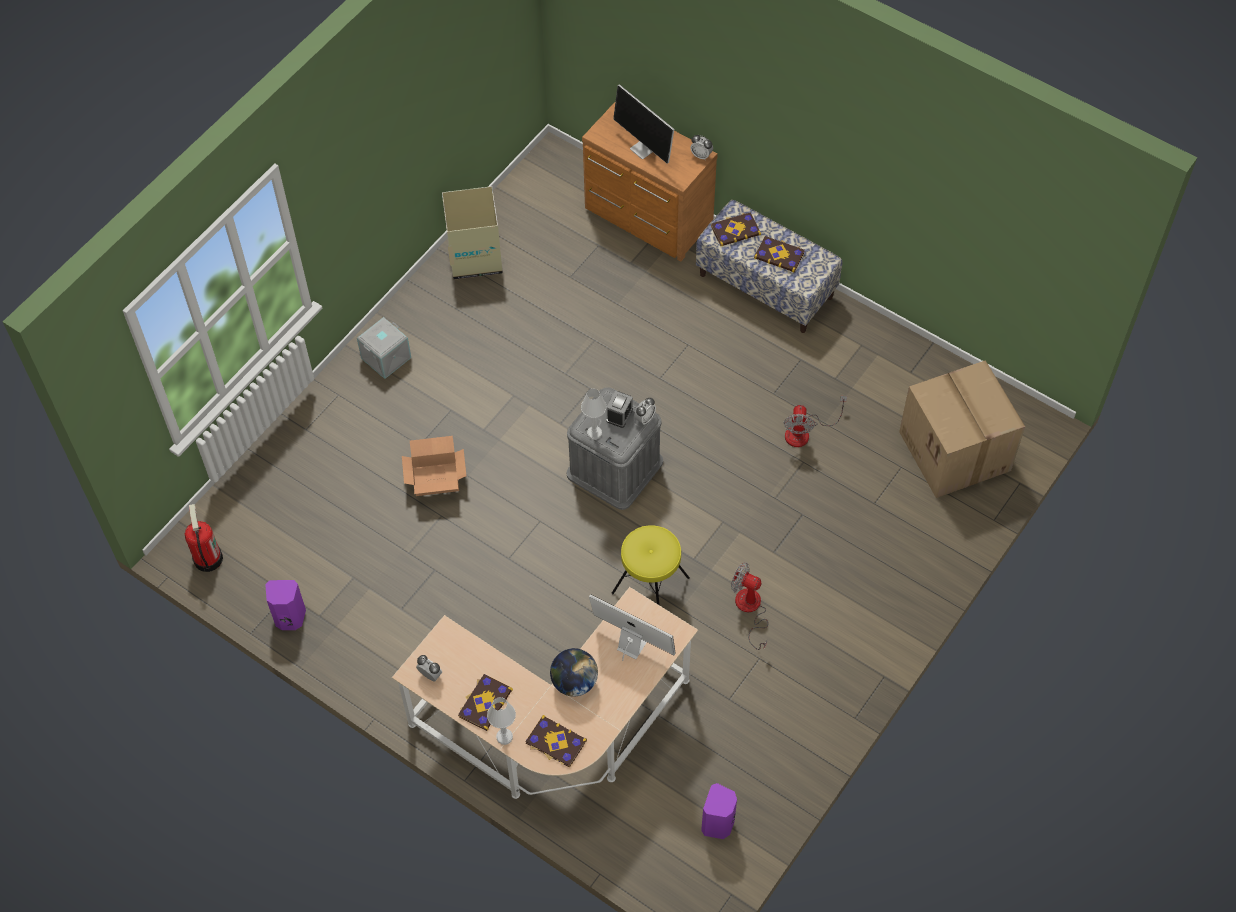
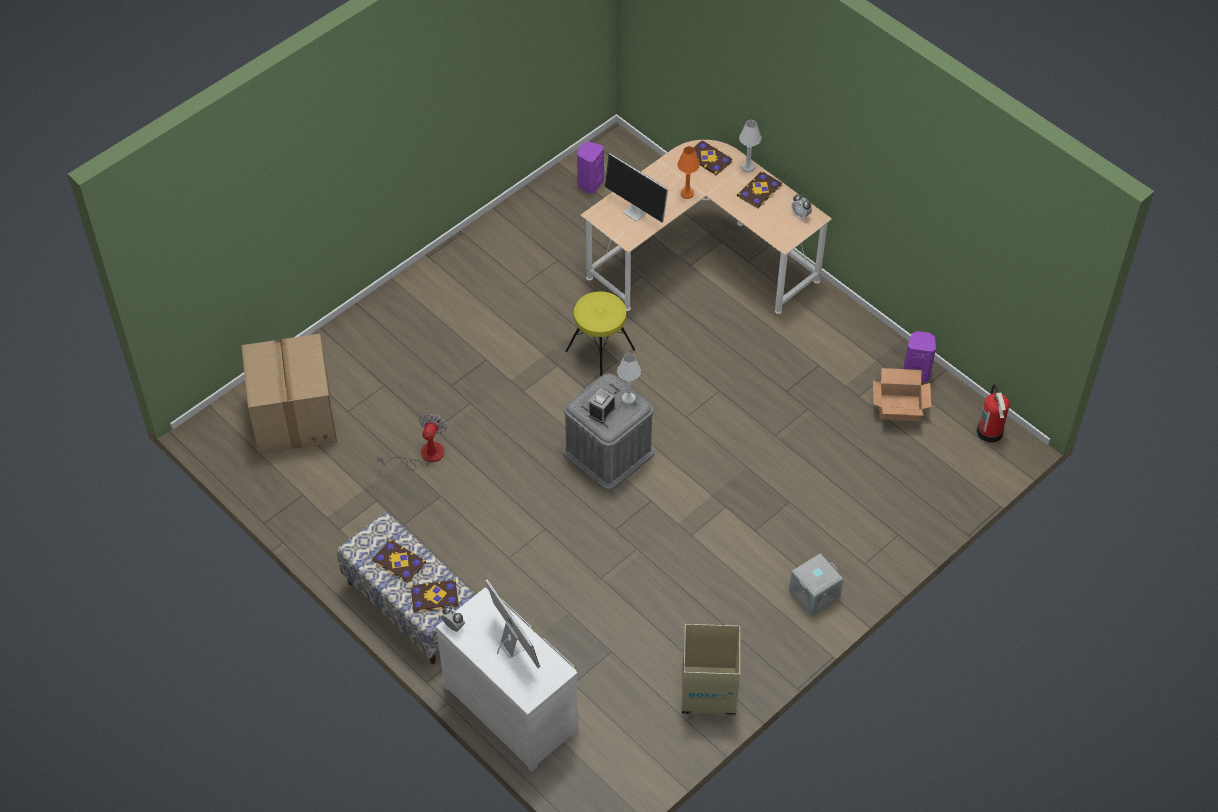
camera: 170 degrees left, 5 degrees down
cardboard box [402,436,466,496] -> cardboard box moved to [873,368,931,421]
globe [550,648,598,697] -> orange table lamp [677,146,700,199]
brown dresser [582,101,718,262] -> white dresser [435,587,579,772]
alarm clock [634,398,656,424] -> none
fan [731,562,768,650] -> none

